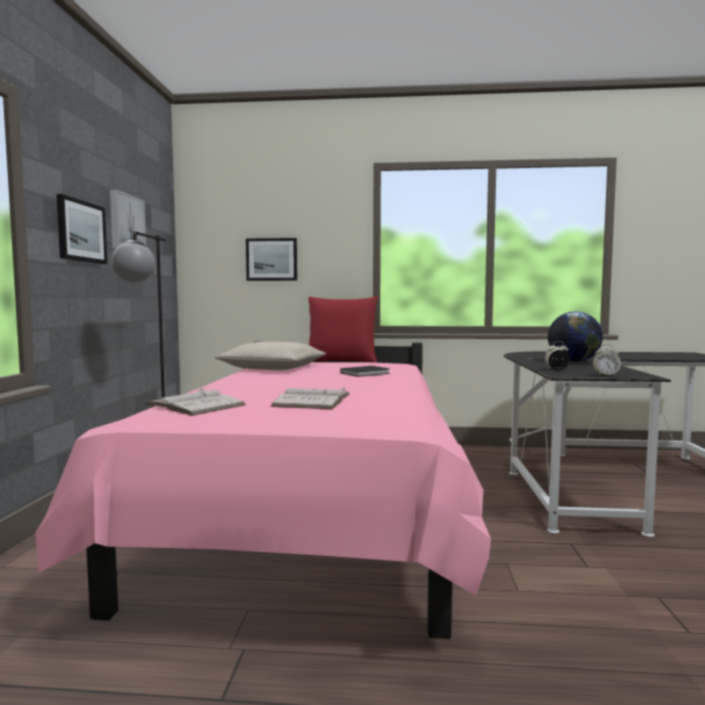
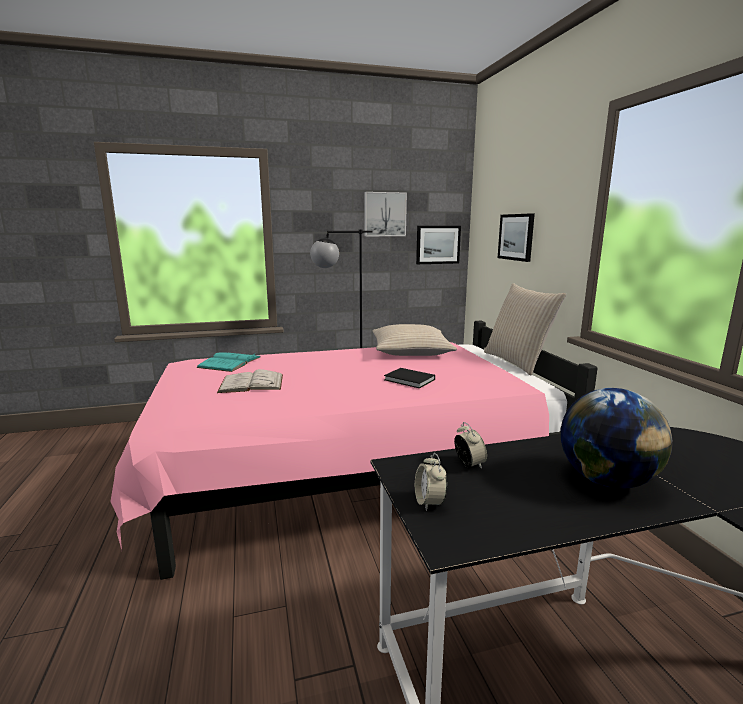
camera: 70 degrees right, 10 degrees up
picture [57,194,107,264] -> picture moved to [416,226,461,264]
white book [145,388,246,416] -> turquoise book [196,352,260,372]
red pillow [308,297,378,363] -> beige pillow [484,283,566,375]

